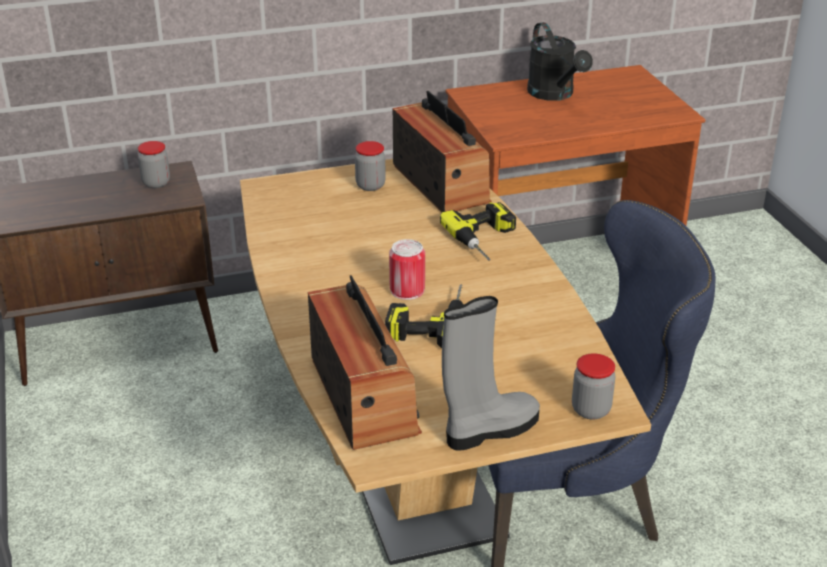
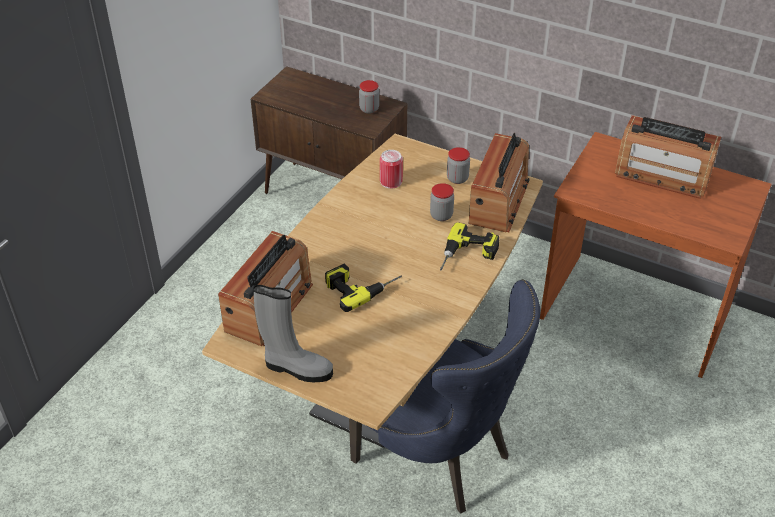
camera: 45 degrees right, 10 degrees up
can [389,239,425,300] -> can moved to [380,150,403,189]
black watering can [527,22,593,101] -> radio [615,115,721,199]
jar [572,354,616,420] -> jar moved to [430,183,454,221]

